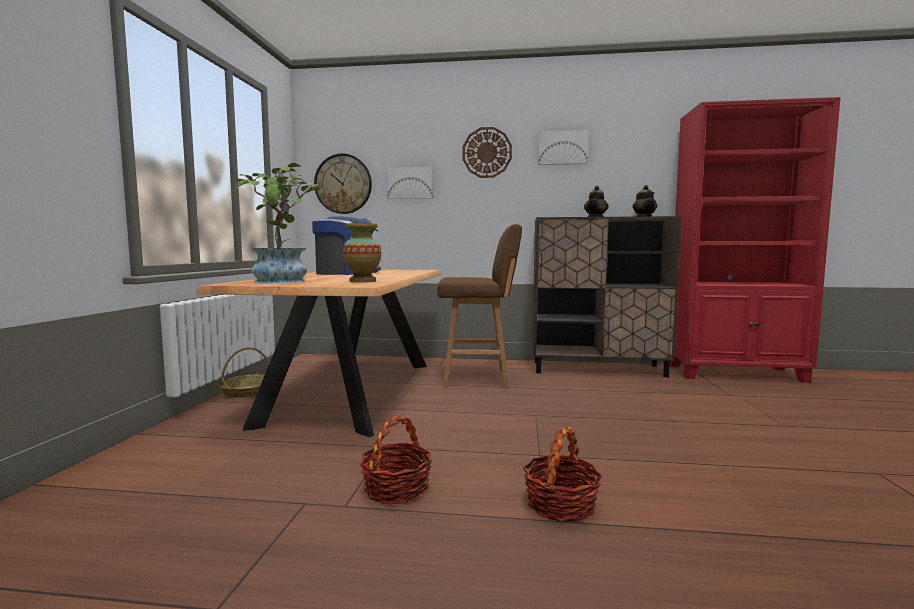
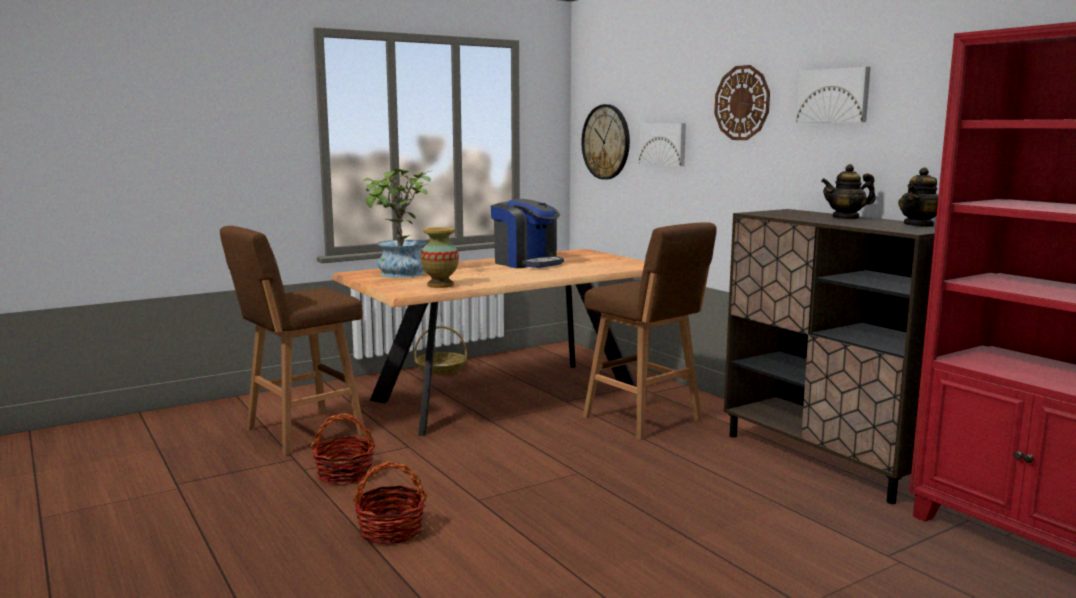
camera: 50 degrees right, 5 degrees up
none -> brown stool [220,226,365,455]

